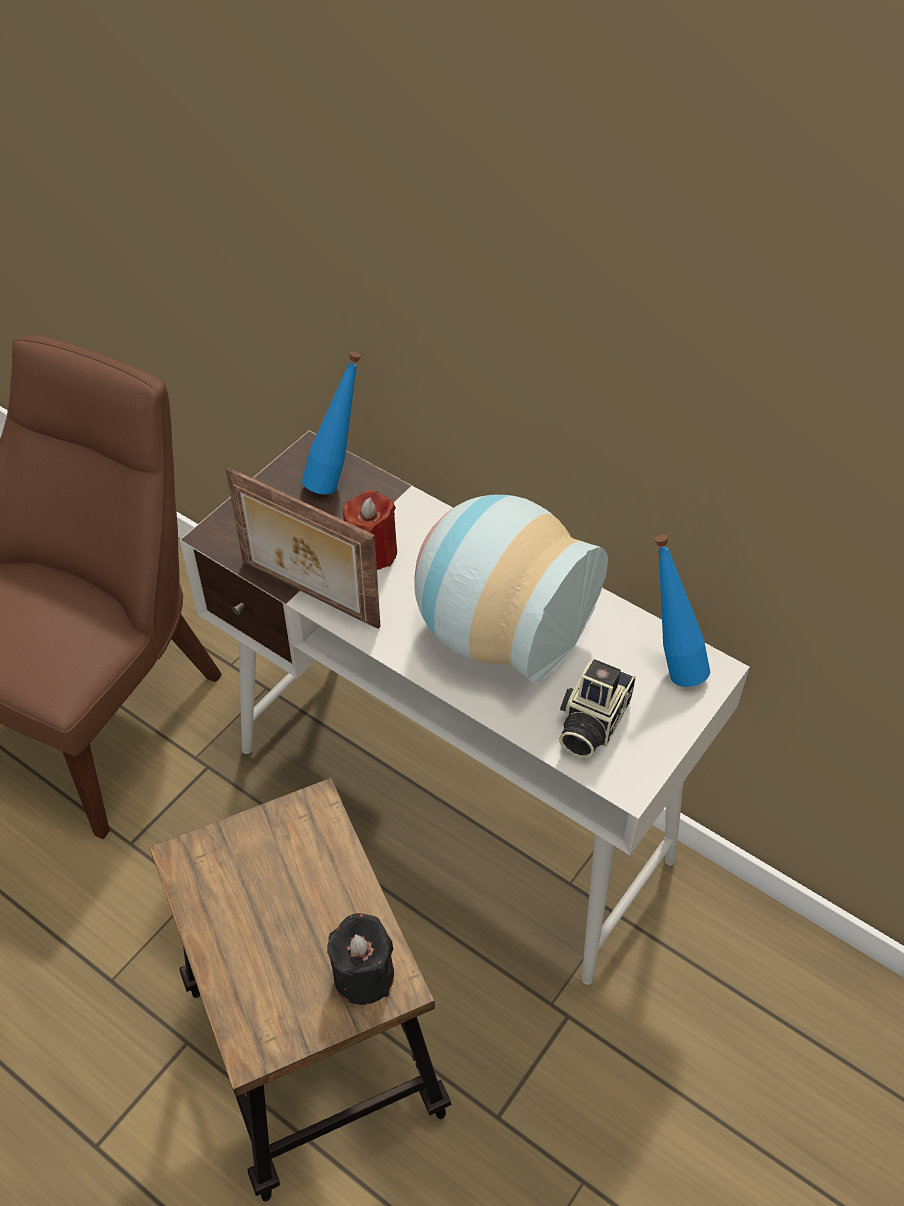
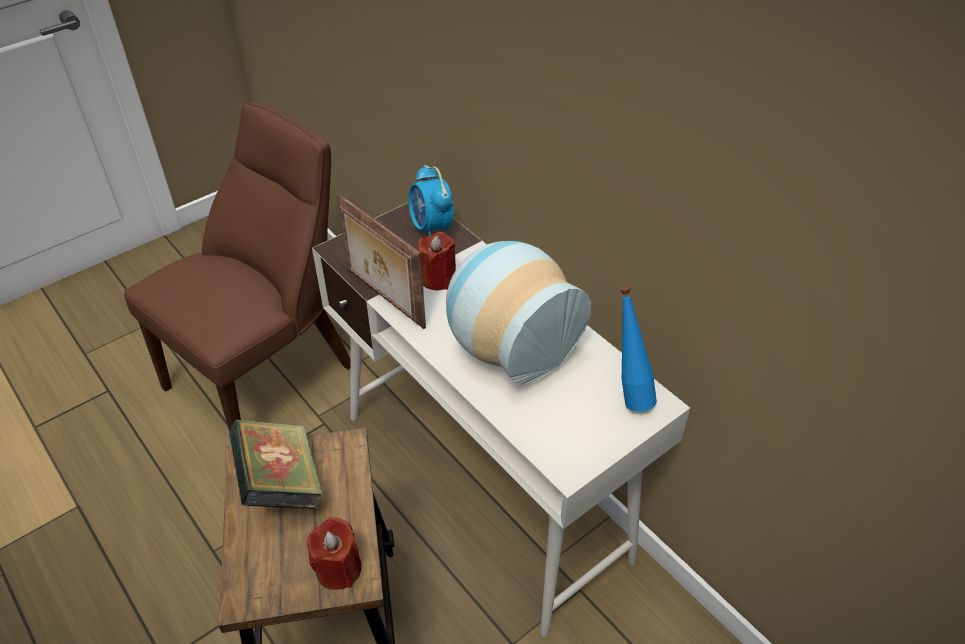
camera: 15 degrees right, 5 degrees down
blue bottle [302,351,361,495] -> alarm clock [408,164,454,236]
black candle [327,913,394,1005] -> red candle [307,517,362,590]
camera [559,659,636,759] -> none
none -> book [229,420,324,510]

